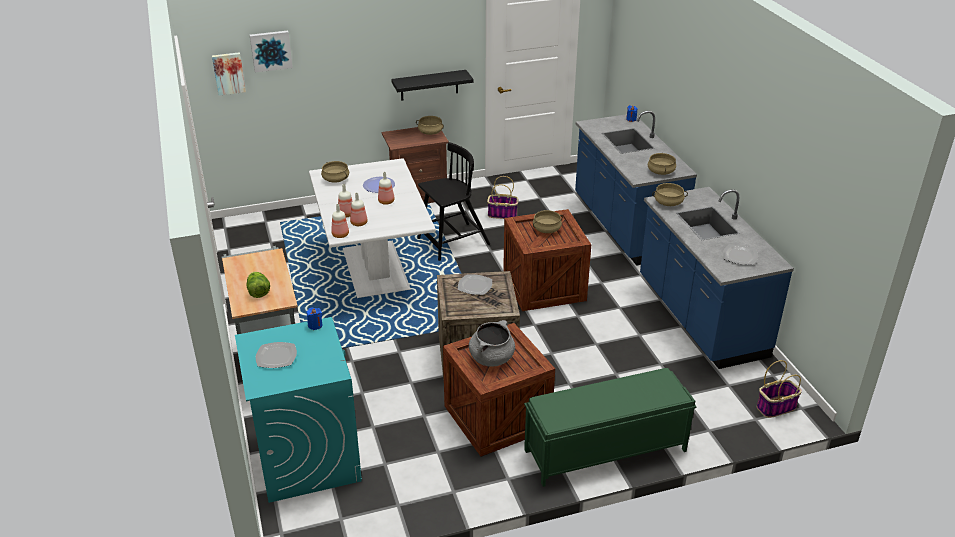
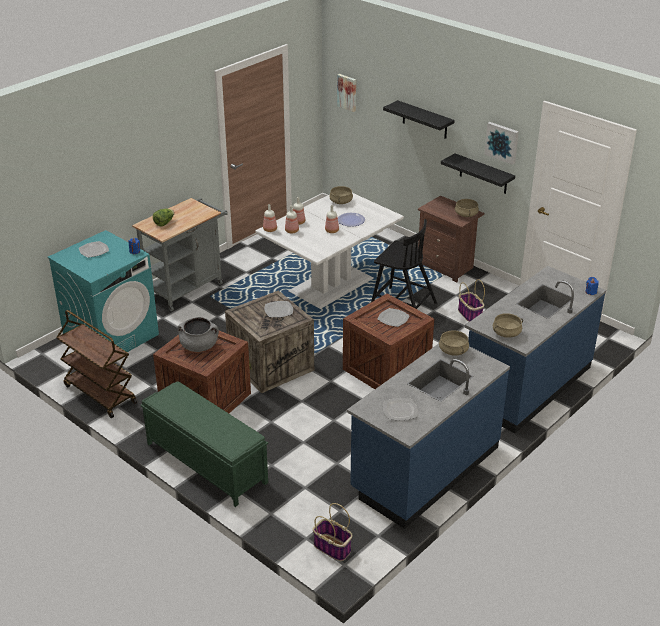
camera: 60 degrees right, 0 degrees up
picture [249,30,293,72] -> picture moved to [484,122,519,165]
beige cooking pot [533,210,563,233] -> plate [378,308,410,327]
none -> brown cart [56,310,137,418]
none -> black shelf [383,100,455,139]

